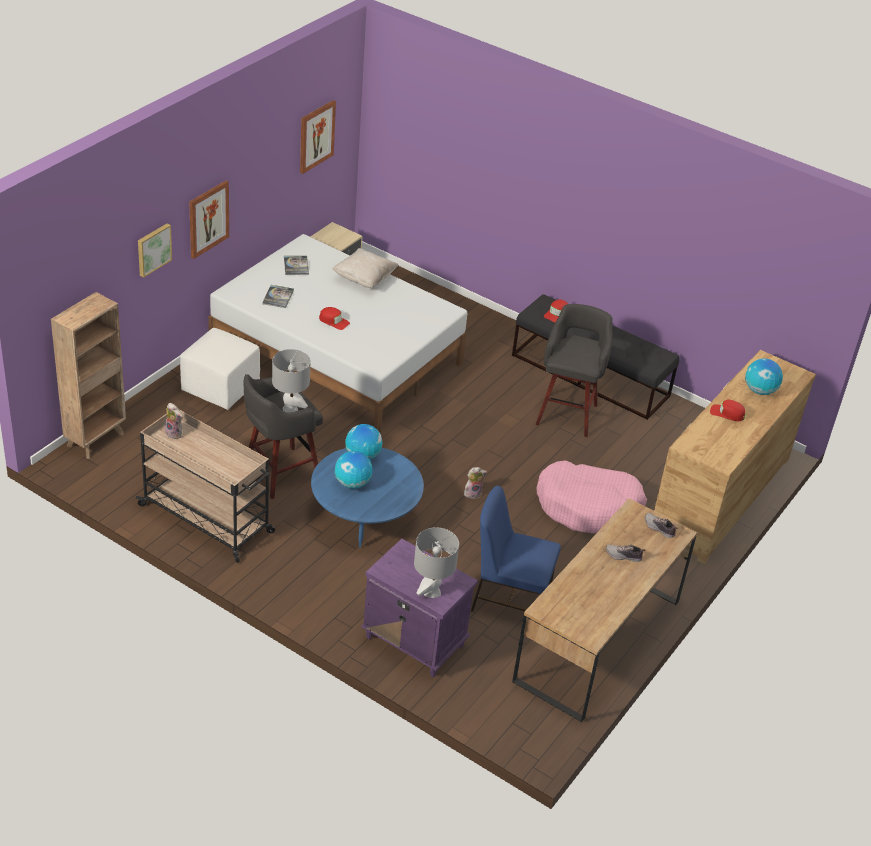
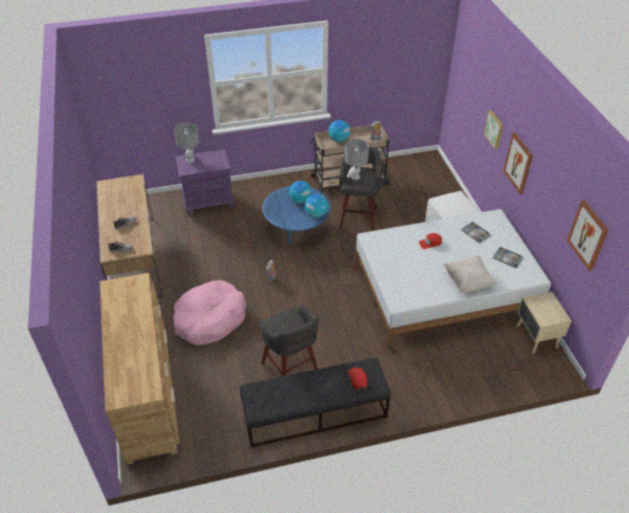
camera: 135 degrees right, 5 degrees up
brown bookcase [51,292,126,459] -> none
blue chair [471,486,561,612] -> none
red cap [710,400,745,421] -> none
globe [745,358,783,395] -> globe moved to [328,120,350,142]

